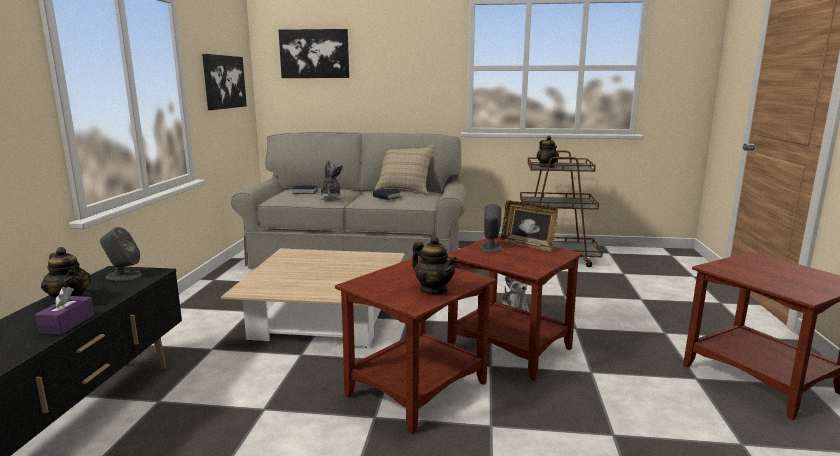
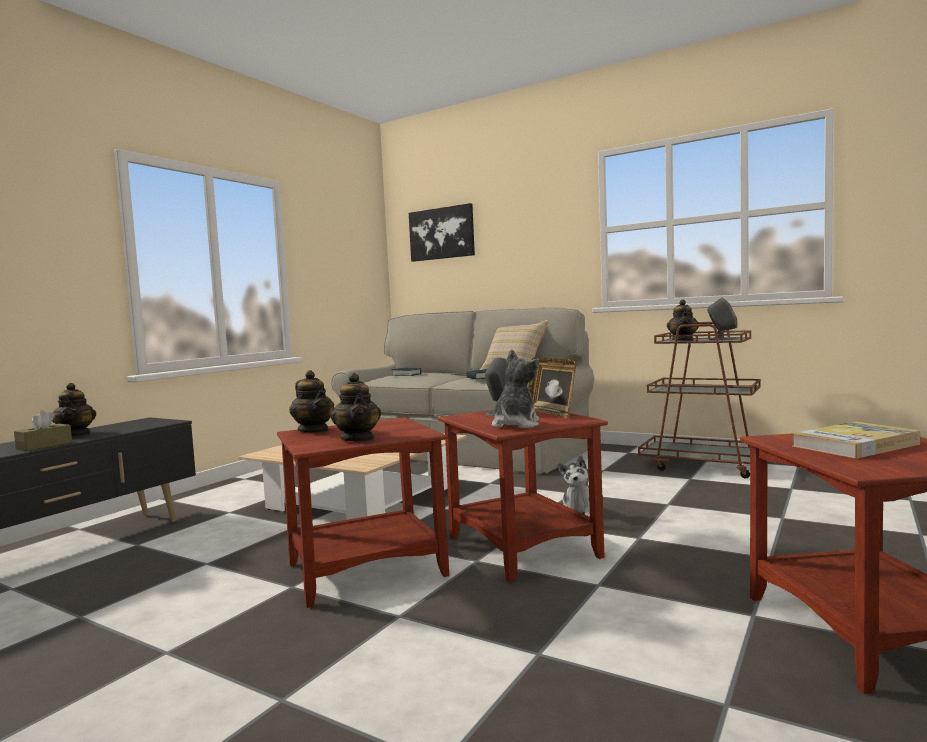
camera: 25 degrees right, 10 degrees down
purple tissue box [35,287,94,335] -> brown tissue box [14,410,72,451]
grey speaker [100,227,142,280] -> grey speaker moved to [707,298,738,340]
picture [202,54,247,110] -> none
plush toy [319,160,343,200] -> plush toy moved to [492,349,539,429]
none -> teapot [289,370,334,433]
none -> book [792,422,921,459]

